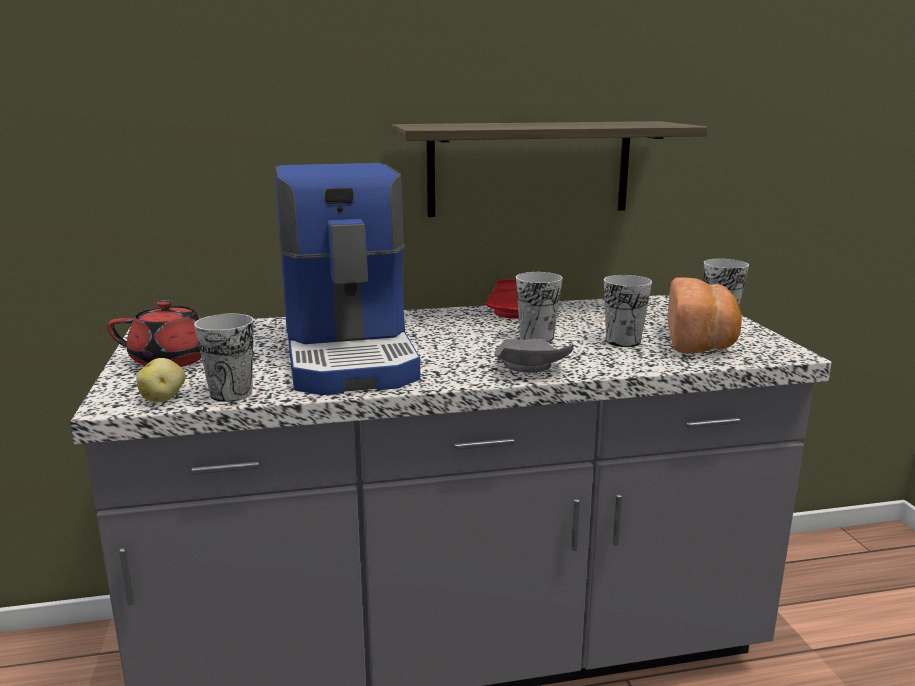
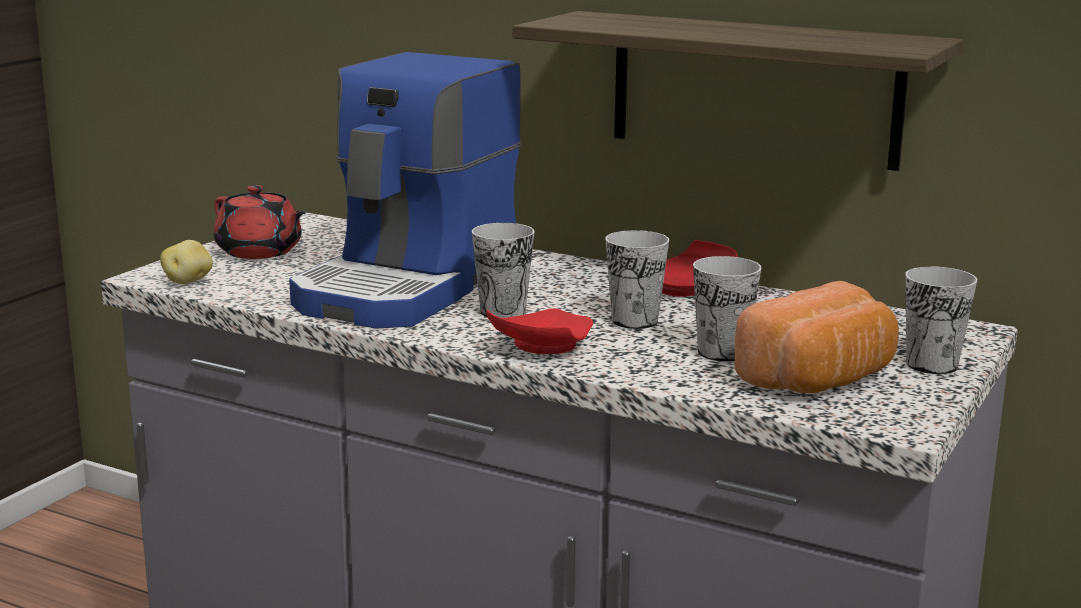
camera: 40 degrees right, 0 degrees up
cup [194,314,254,402] -> cup moved to [472,223,534,318]
grey plate [494,339,574,373] -> red plate [486,308,593,354]

